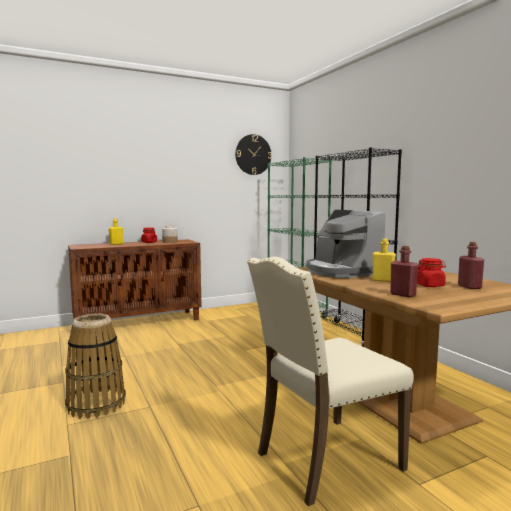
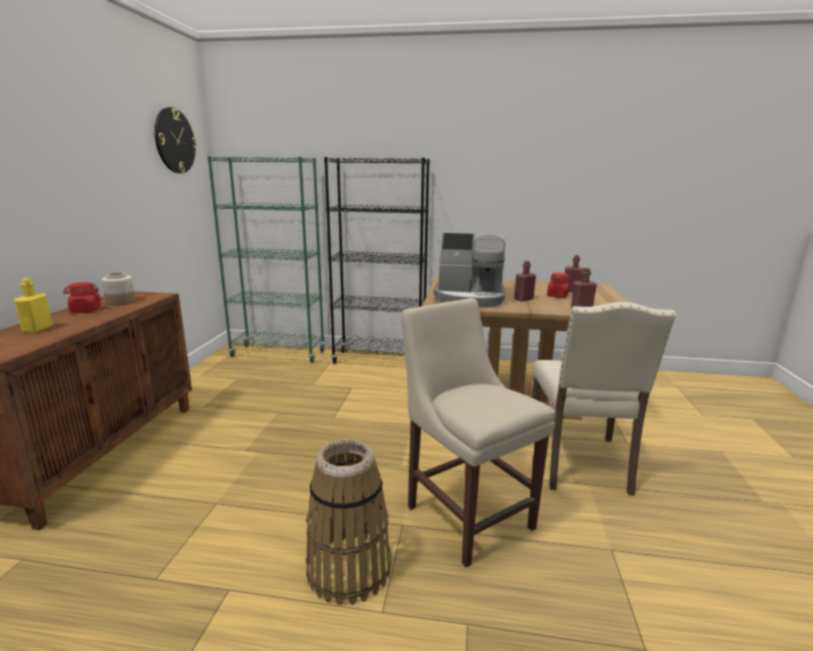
camera: 55 degrees left, 10 degrees up
yellow bottle [372,238,396,282] -> red bottle [514,261,536,301]
none -> beige chair [401,298,556,568]

